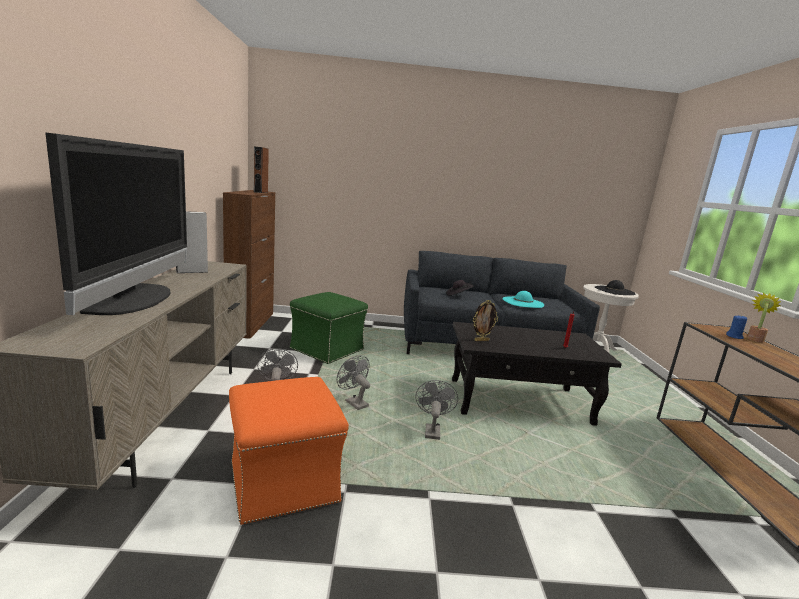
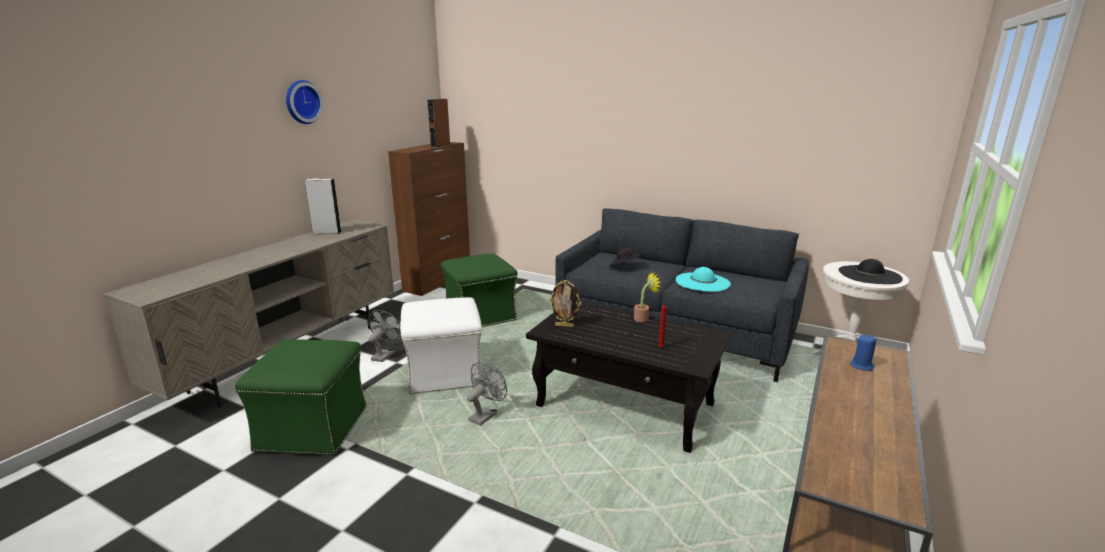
camera: 30 degrees right, 5 degrees up
television [45,133,187,315] -> none
orange ottoman [229,377,349,525] -> green ottoman [235,339,367,456]
grey fan [337,355,370,410] -> white ottoman [401,297,482,394]
potted plant [747,292,781,342] -> potted plant moved to [634,272,661,322]
none -> wall clock [286,80,323,124]

